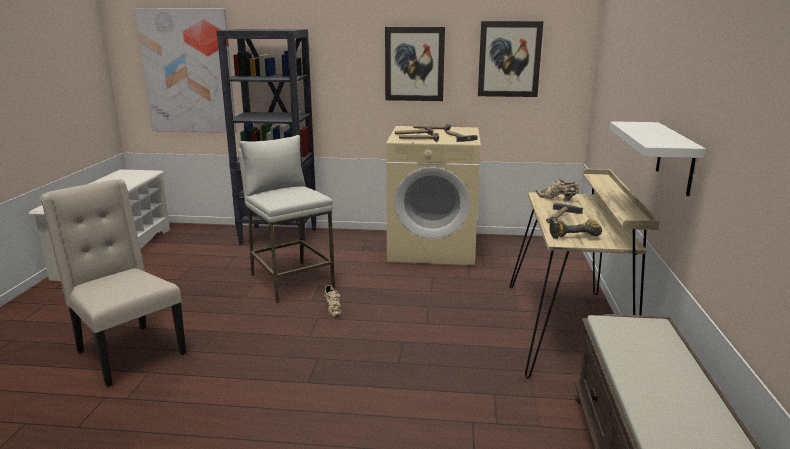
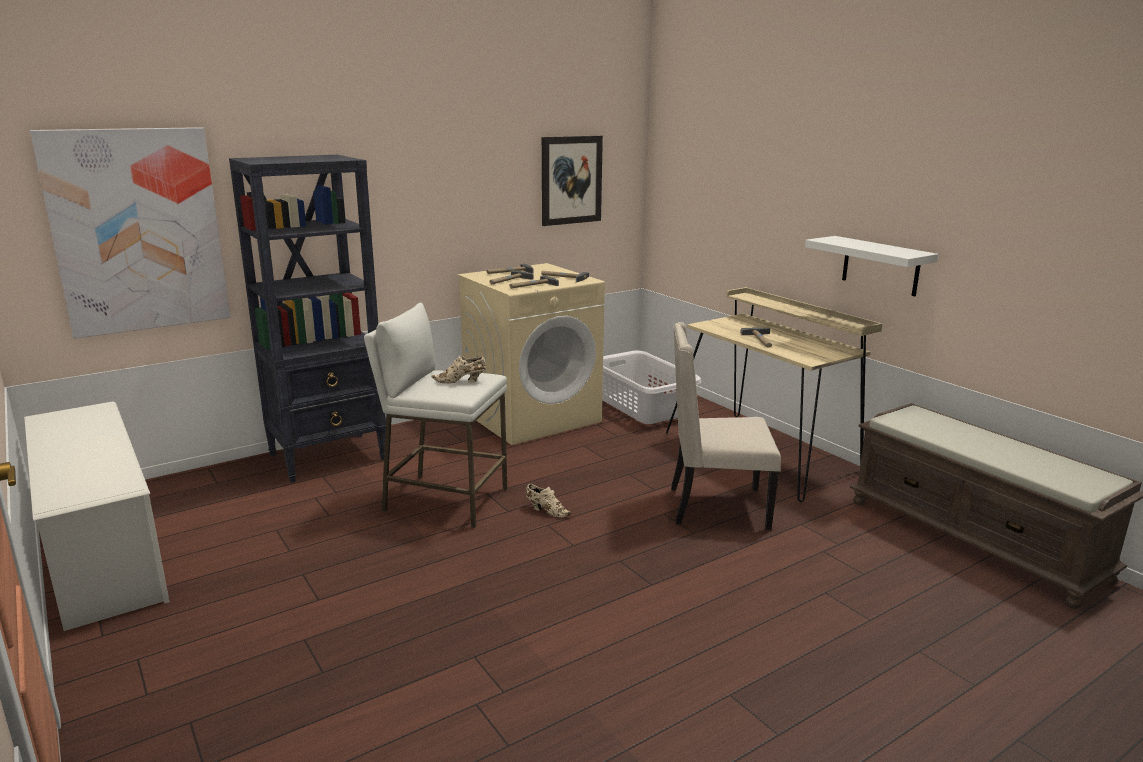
camera: 40 degrees left, 0 degrees up
beige chair [40,179,186,387] -> beige chair moved to [671,322,781,530]
picture [385,27,445,101] -> none
beige shoe [535,179,579,202] -> beige shoe moved to [431,356,487,384]
power drill [549,217,602,239] -> none
none -> white laundry basket [602,350,701,424]

